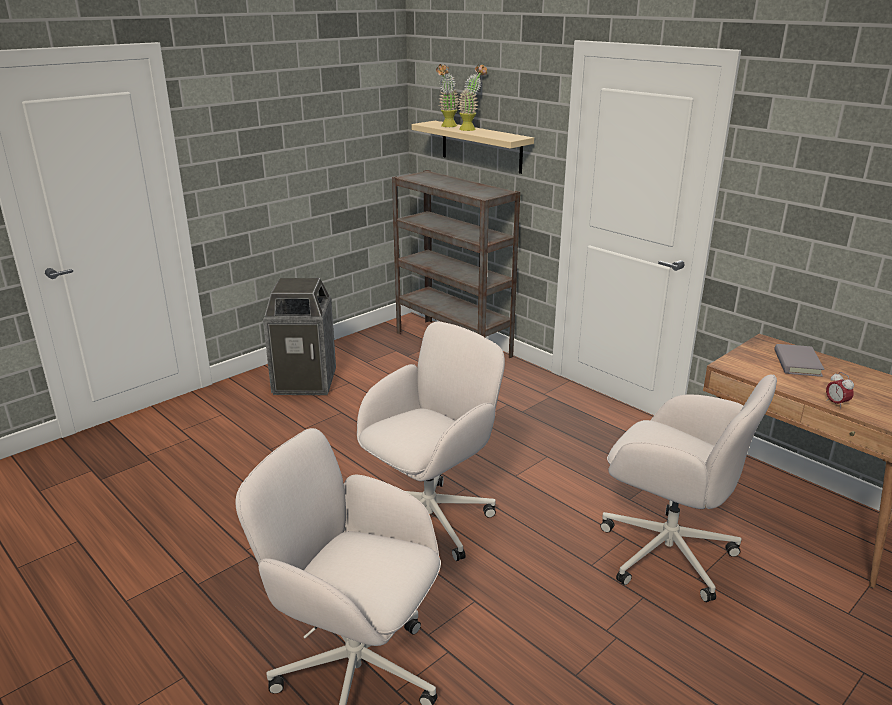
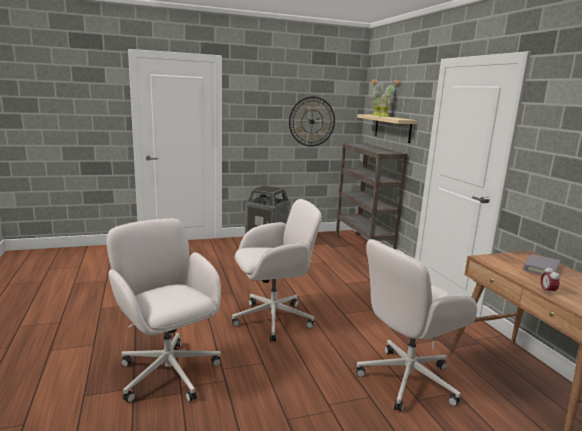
camera: 25 degrees right, 10 degrees down
white office chair [600,375,777,602] -> white office chair turned 90 degrees clockwise [356,239,477,412]
none -> wall clock [289,97,335,146]

